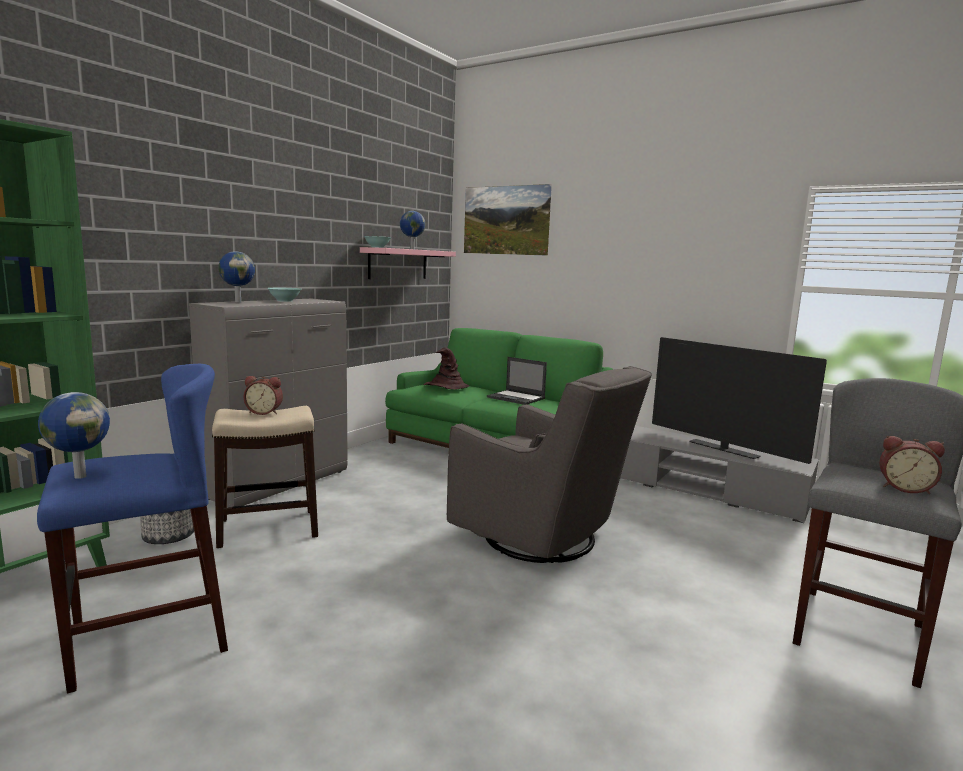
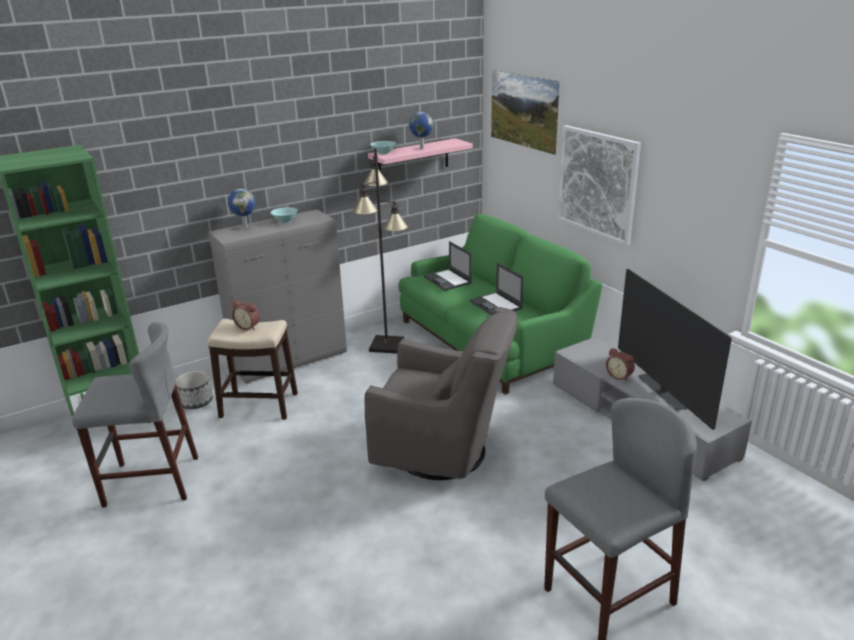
camera: 25 degrees right, 15 degrees up
blue stool [37,364,228,694] -> grey stool [72,322,198,508]
globe [38,392,110,479] -> none
brown hat [424,347,469,390] -> laptop [424,241,472,291]
grey armchair [447,366,652,563] -> grey armchair turned 45 degrees counterclockwise [365,306,518,480]
alarm clock [879,436,945,494] -> alarm clock moved to [606,348,635,381]
none -> black floor lamp [353,148,408,354]
none -> picture [558,125,641,246]

